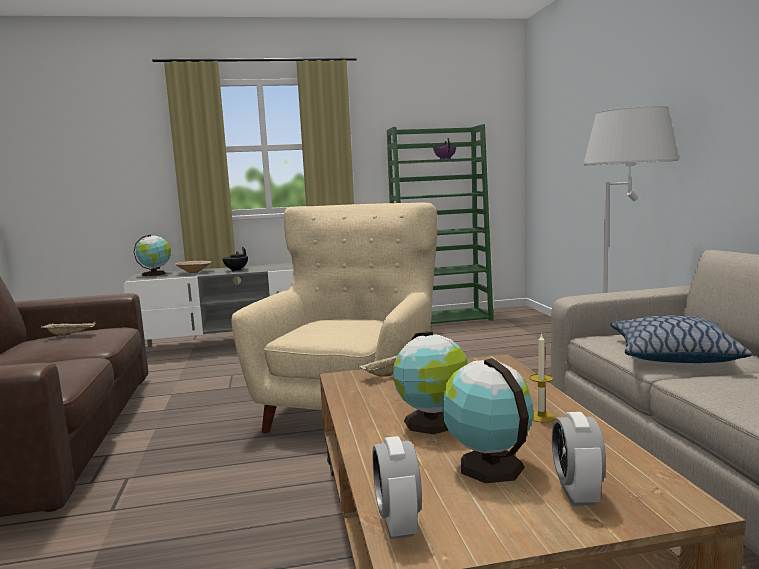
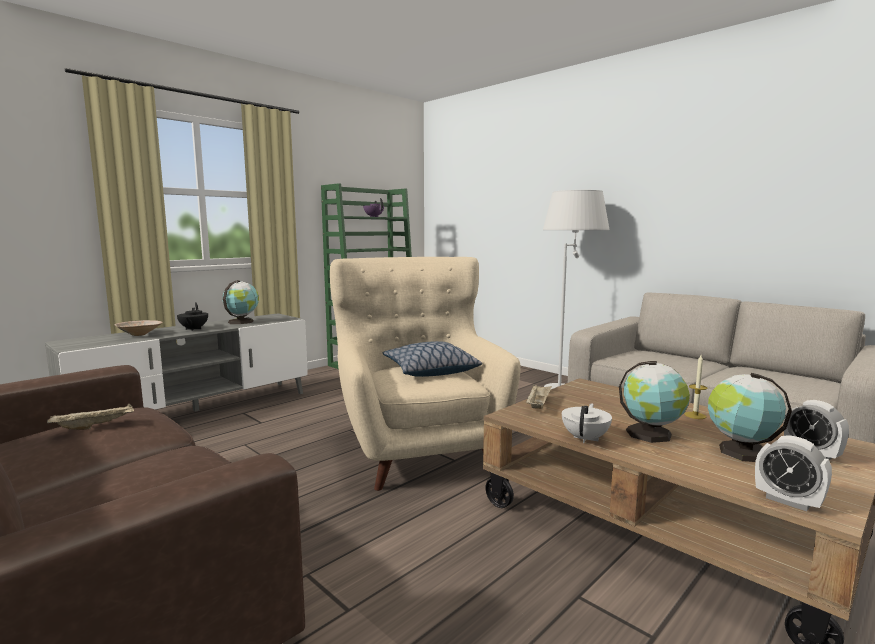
camera: 35 degrees left, 0 degrees up
globe [133,234,171,276] -> globe moved to [222,280,259,324]
pillow [611,316,752,363] -> pillow moved to [383,341,482,377]
none -> white teapot [562,403,612,443]

